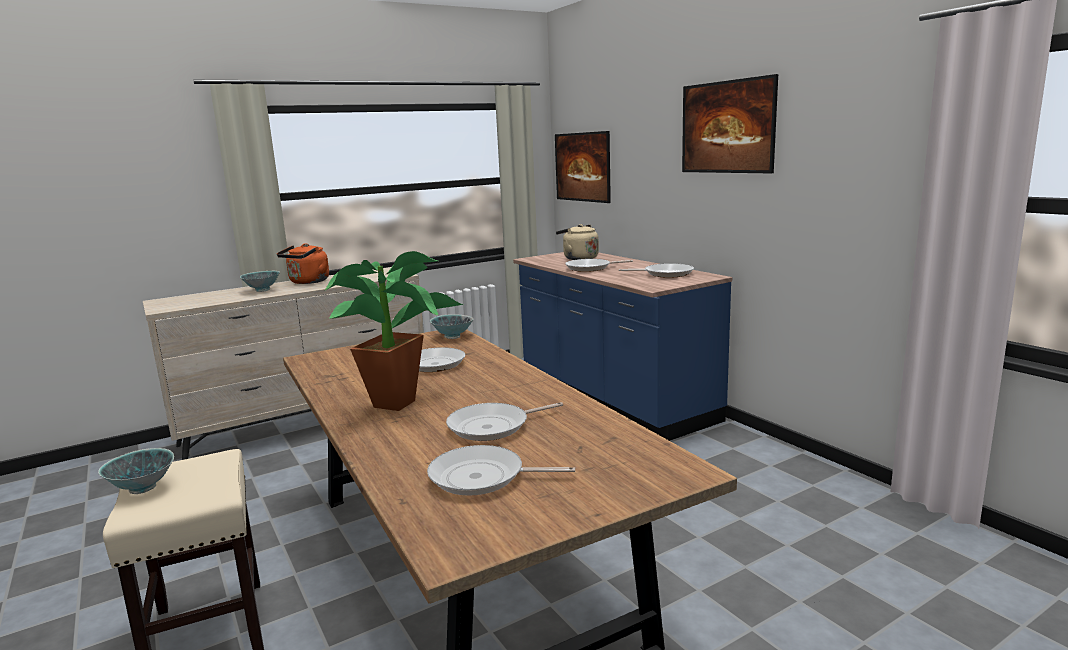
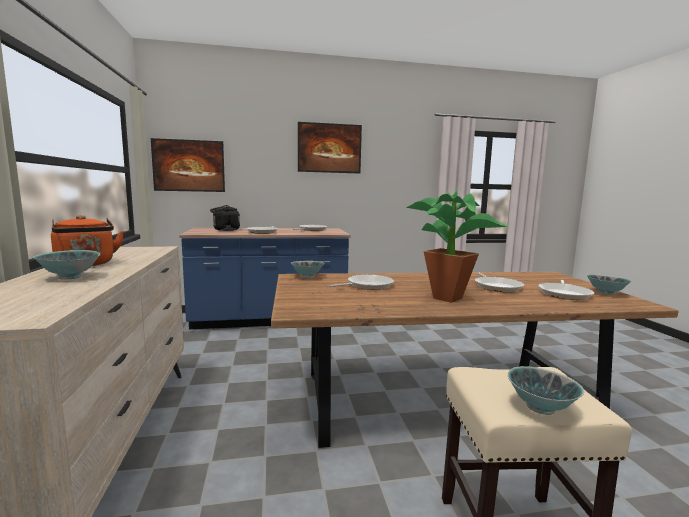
camera: 70 degrees left, 5 degrees down
beige kettle [556,224,599,260] -> black kettle [210,205,240,231]
none -> bowl [587,274,631,295]

